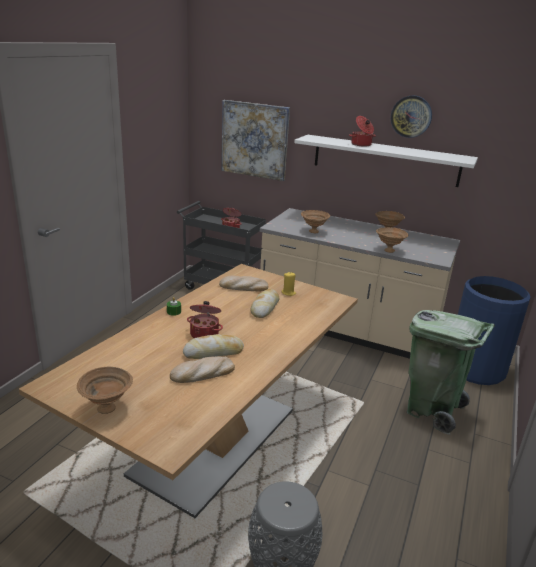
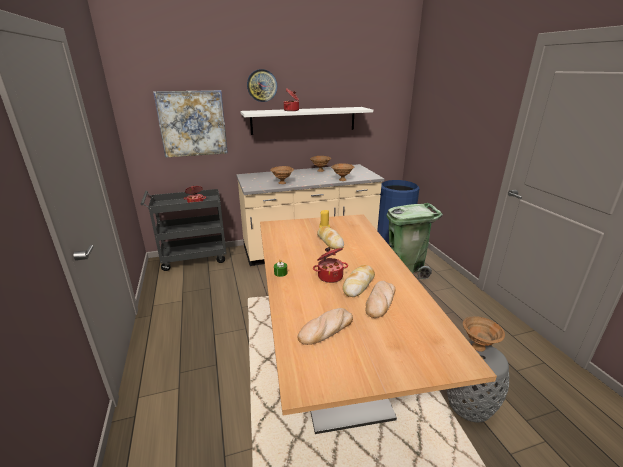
camera: 40 degrees left, 0 degrees up
brown bowl [77,366,133,414] -> brown bowl moved to [463,316,505,352]
bread [219,276,268,292] -> bread moved to [298,308,353,345]
wall clock [391,95,432,138] -> wall clock moved to [247,69,277,102]

